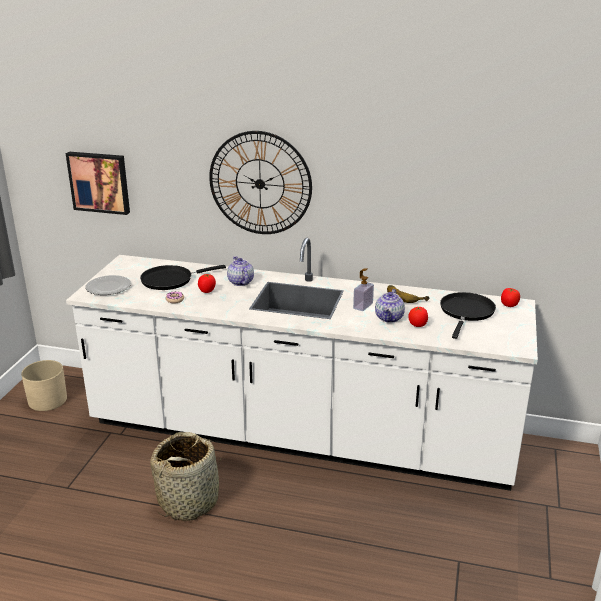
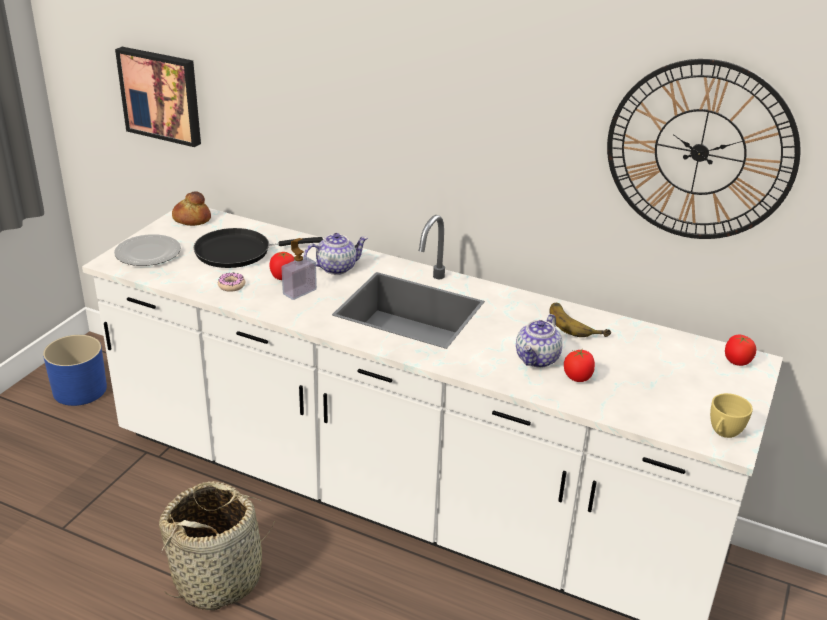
camera: 10 degrees right, 5 degrees up
beige planter [21,360,67,411] -> blue planter [43,335,107,406]
wall clock [209,131,312,234] -> wall clock moved to [607,59,800,239]
teapot [227,256,254,286] -> teapot turned 75 degrees clockwise [304,233,368,275]
soap dispenser [353,268,374,311] -> soap dispenser moved to [282,238,317,300]
black frying pan [440,292,496,339] -> none
none -> bread [172,191,211,226]
none -> yellow cup [710,393,753,438]

